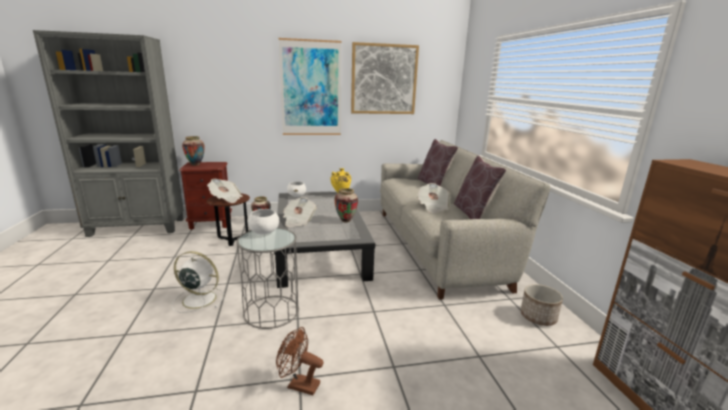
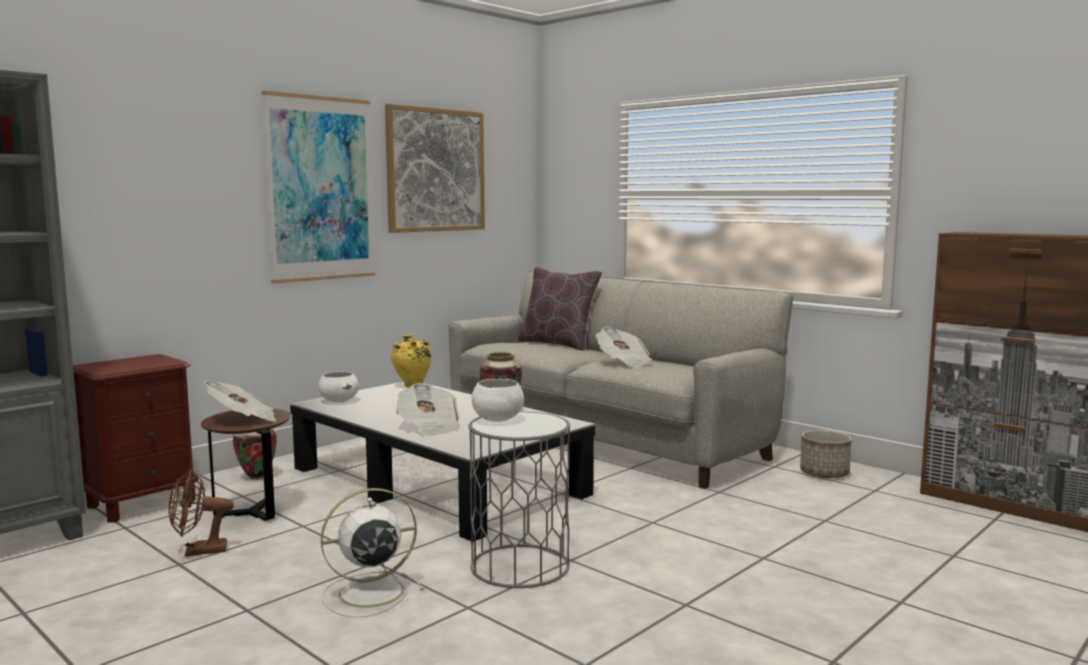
camera: 35 degrees left, 10 degrees down
vase [182,136,205,166] -> none
brown fan [276,327,323,395] -> brown fan moved to [168,469,234,556]
brown pillow [454,156,506,219] -> none

